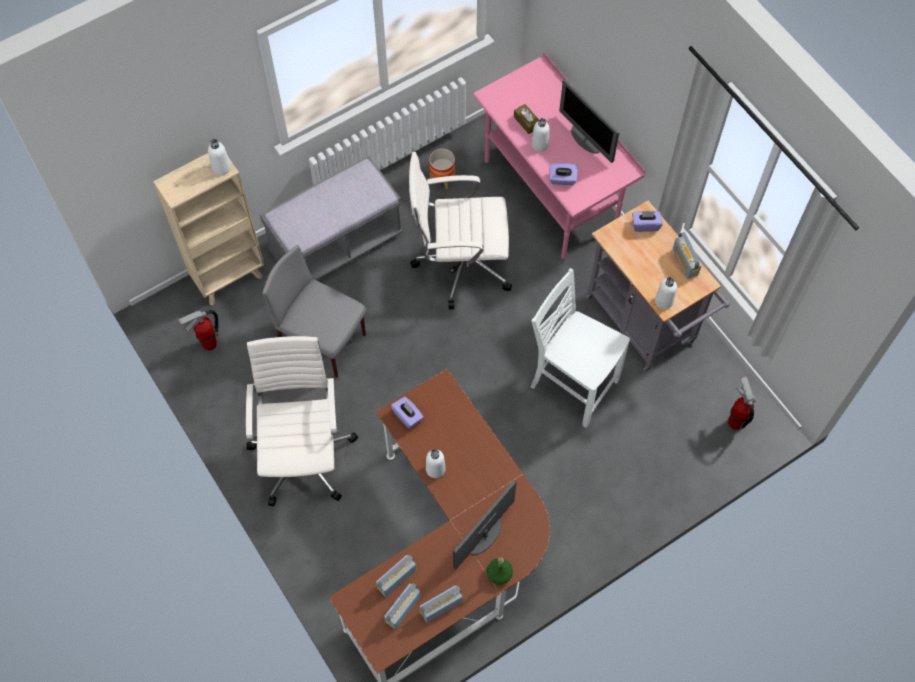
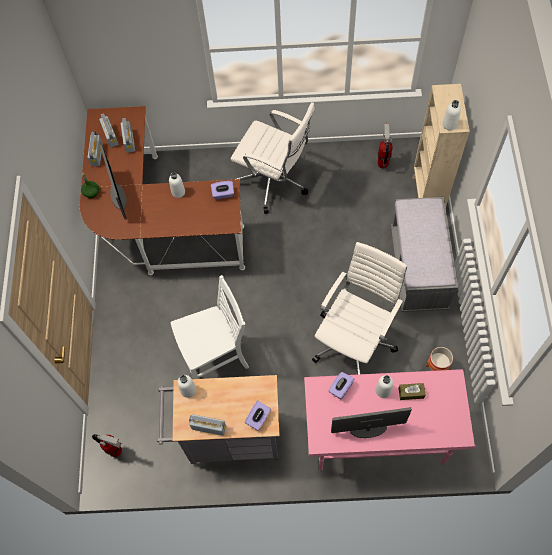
camera: 125 degrees right, 0 degrees up
grey chair [262,245,366,378] -> none

